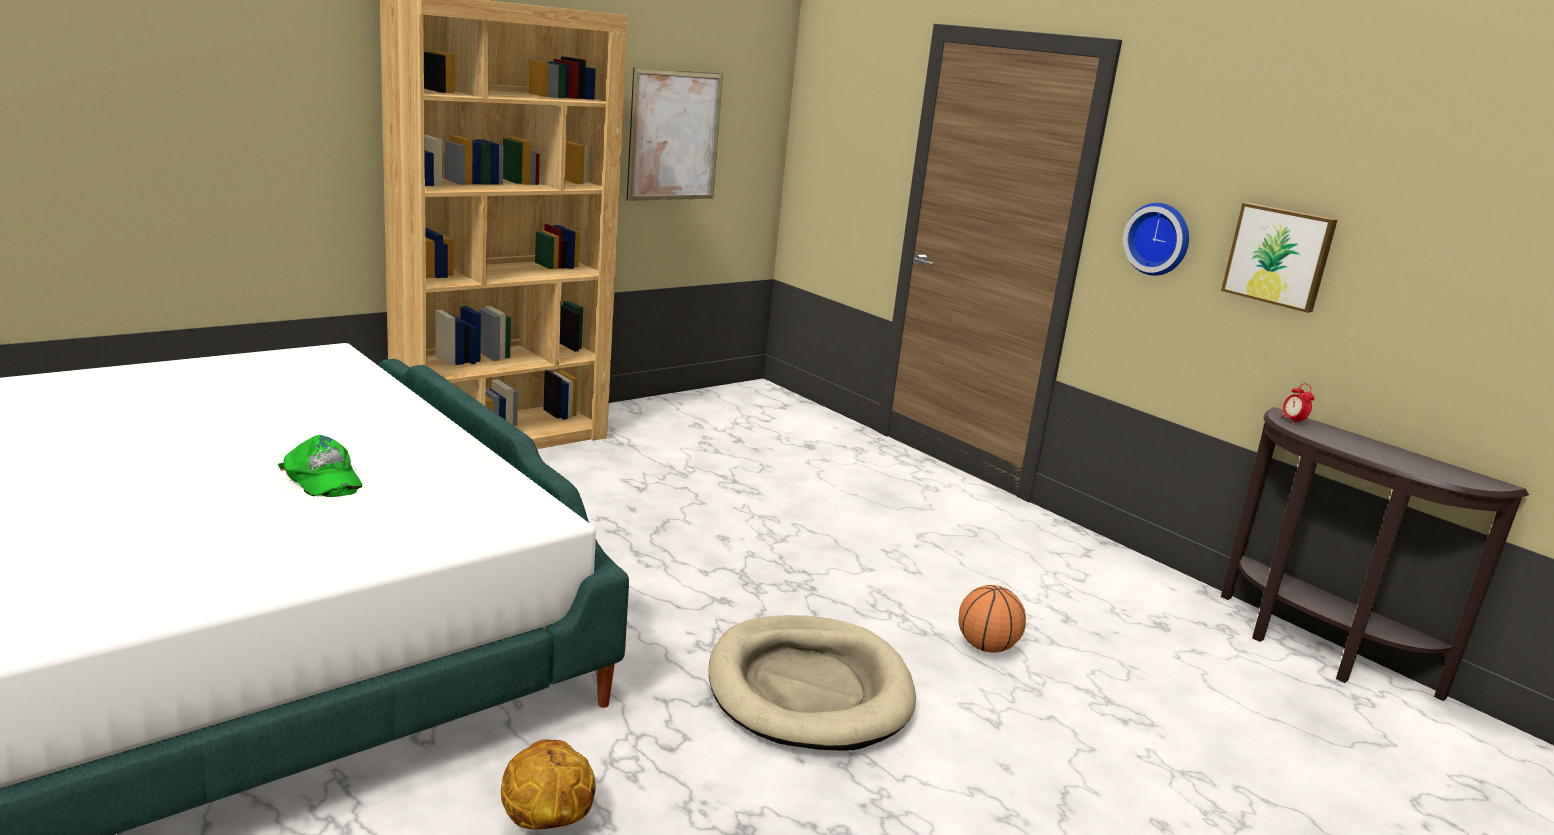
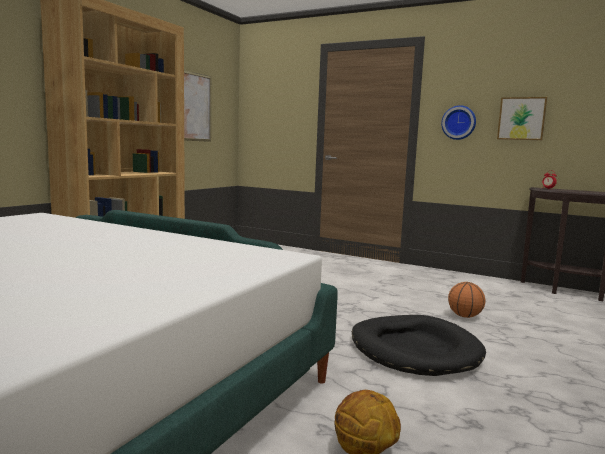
camera: 20 degrees left, 10 degrees down
green cap [278,435,362,497] -> none
beige dog bed [709,615,916,751] -> black dog bed [352,315,486,376]

